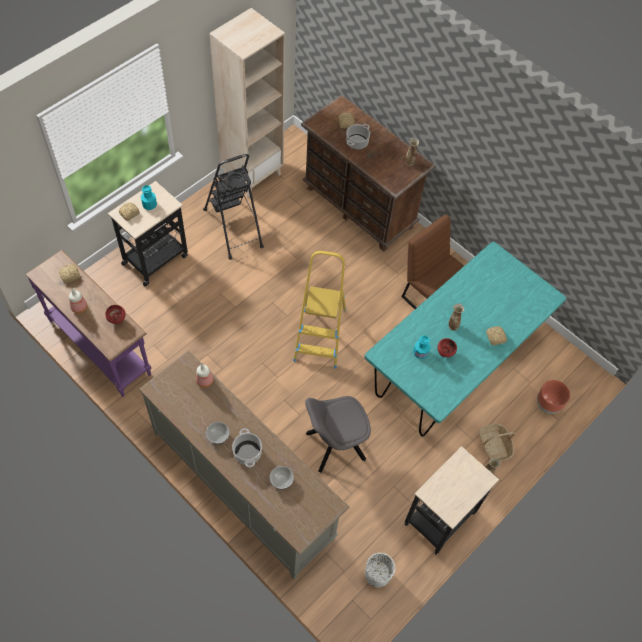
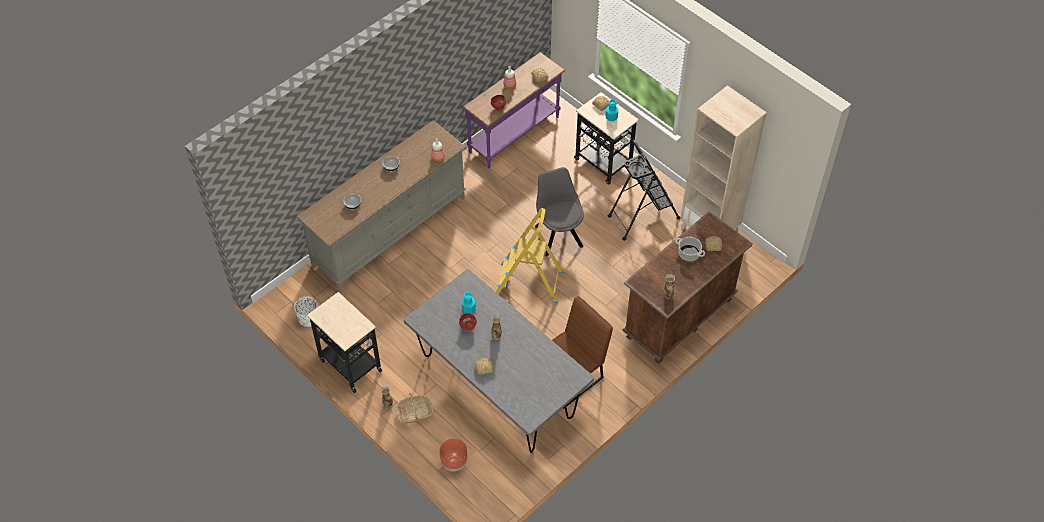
camera: 95 degrees right, 5 degrees down
cooking pot [232,428,262,468] -> none
grey chair [305,396,371,472] -> grey chair moved to [535,167,584,257]
turquoise dining table [364,242,566,437] -> grey dining table [404,269,594,453]

